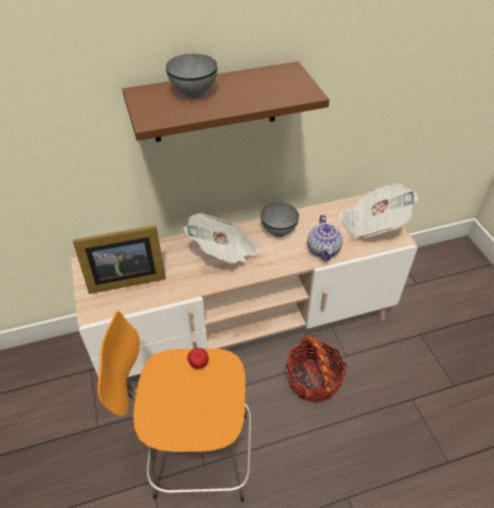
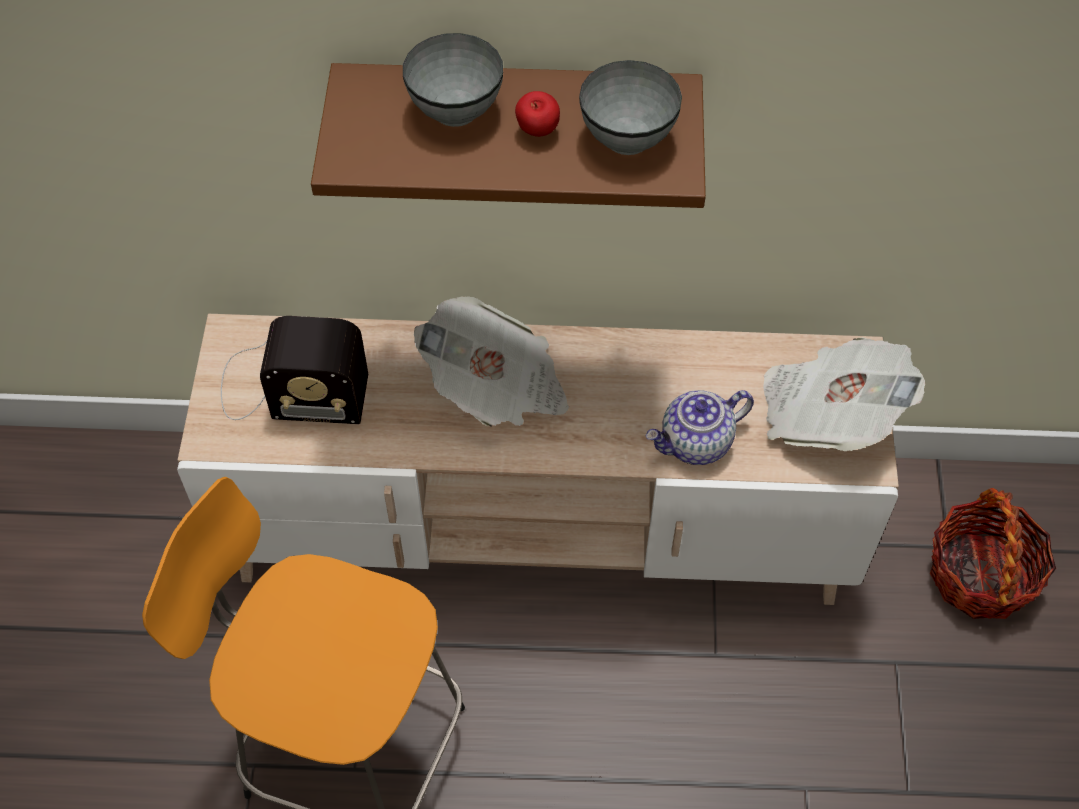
camera: 20 degrees right, 10 degrees up
picture frame [73,225,166,294] -> radio [221,316,368,424]
apple [187,348,208,369] -> apple moved to [515,91,560,137]
grey bowl [261,202,299,237] -> grey bowl moved to [579,60,682,155]
basket [285,335,347,403] -> basket moved to [930,488,1056,619]
teapot [307,215,343,261] -> teapot turned 45 degrees clockwise [645,390,754,465]

